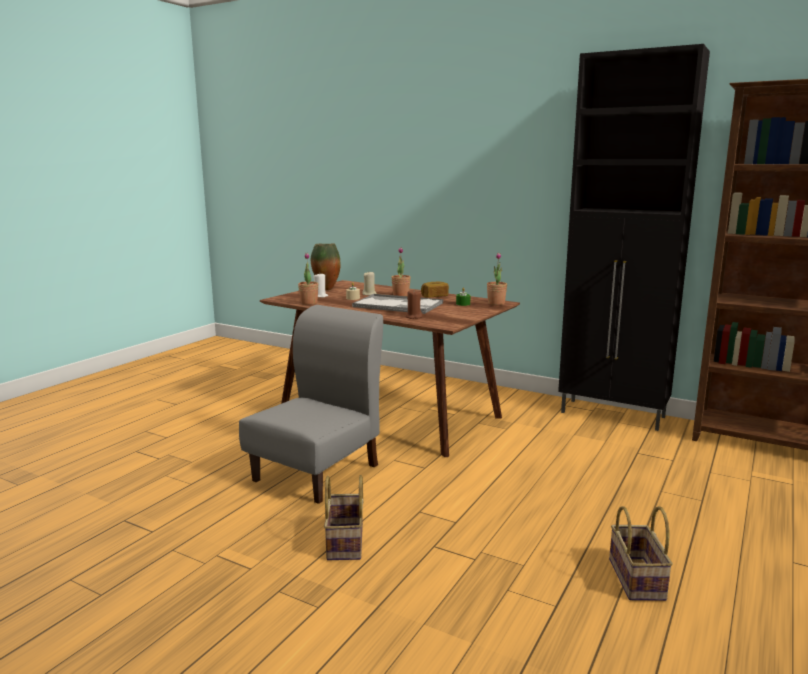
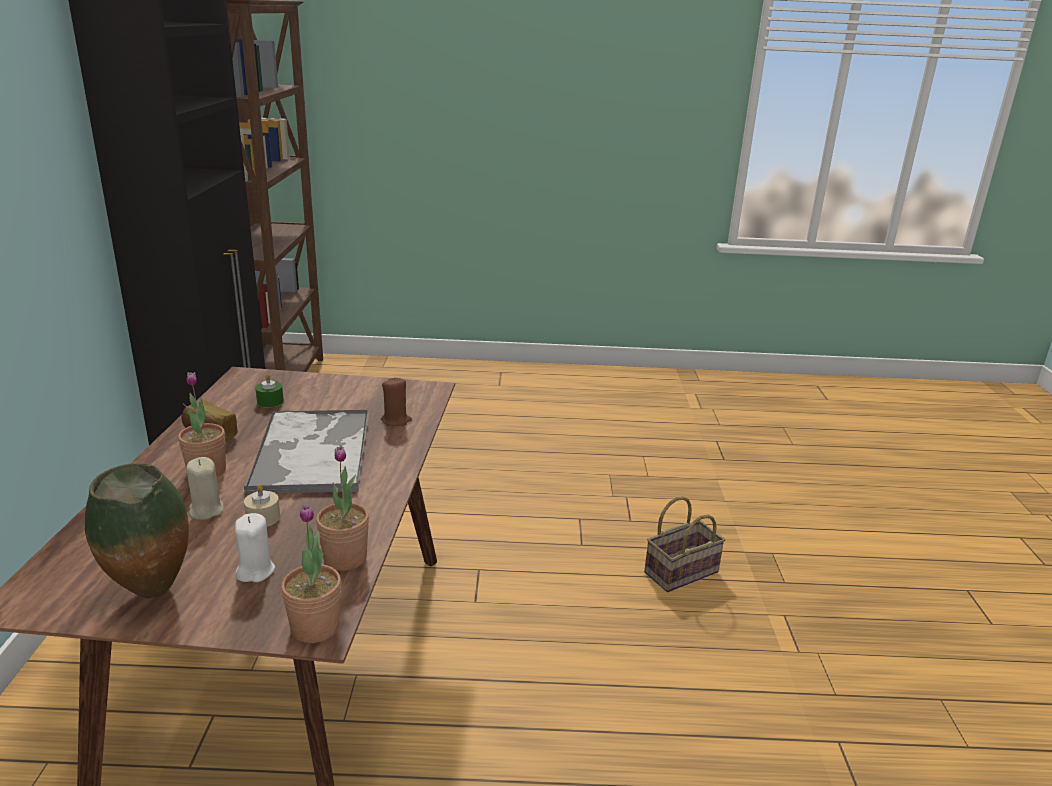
camera: 120 degrees left, 10 degrees up
grey chair [239,305,383,504] -> none
potted plant [487,253,507,305] -> potted plant moved to [281,504,341,643]
basket [609,506,673,601] -> none

